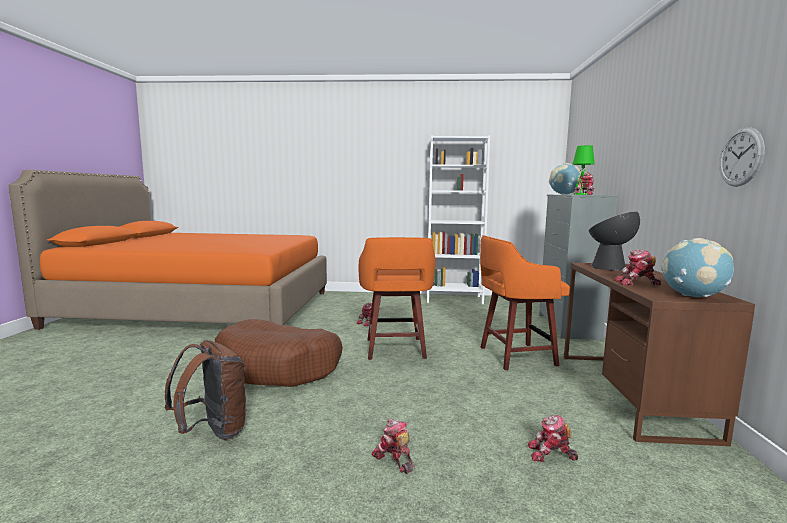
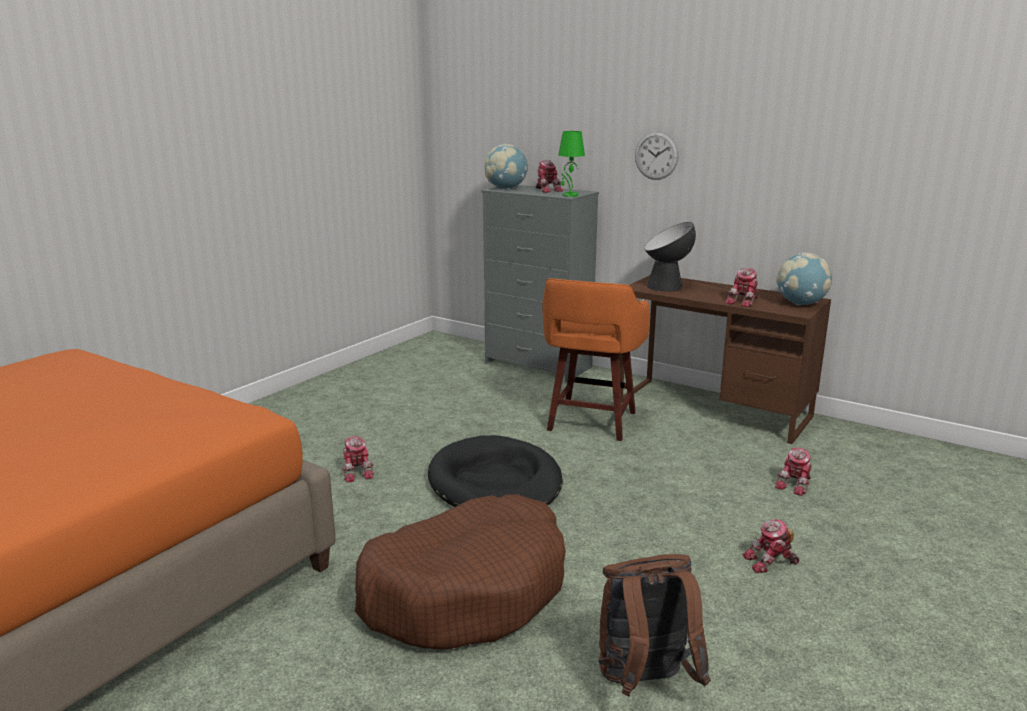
camera: 60 degrees left, 10 degrees up
orange stool [359,237,436,360] -> black dog bed [428,435,563,507]
white bookcase [427,135,490,304] -> none
wall clock [719,127,765,187] -> wall clock moved to [635,132,679,180]

